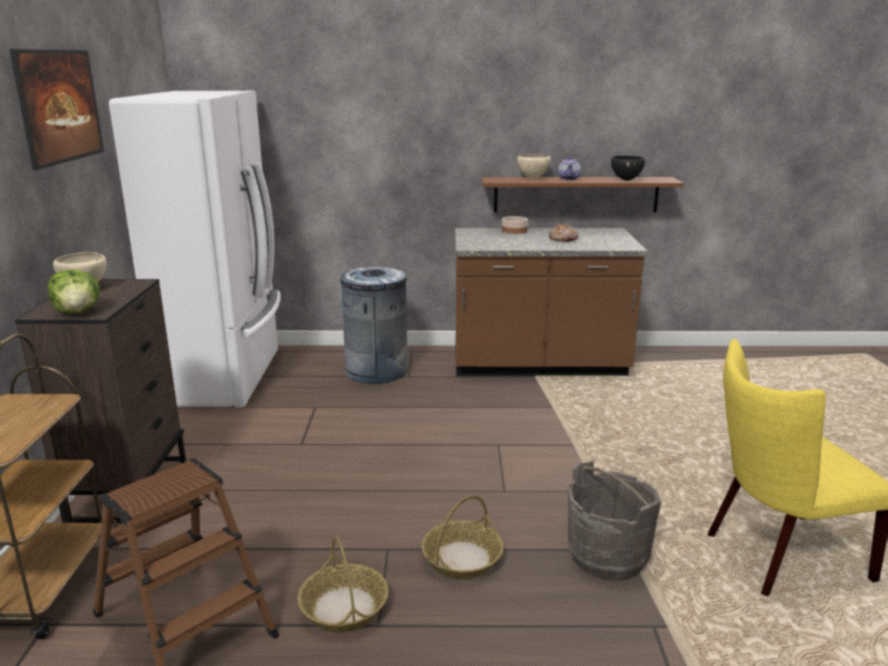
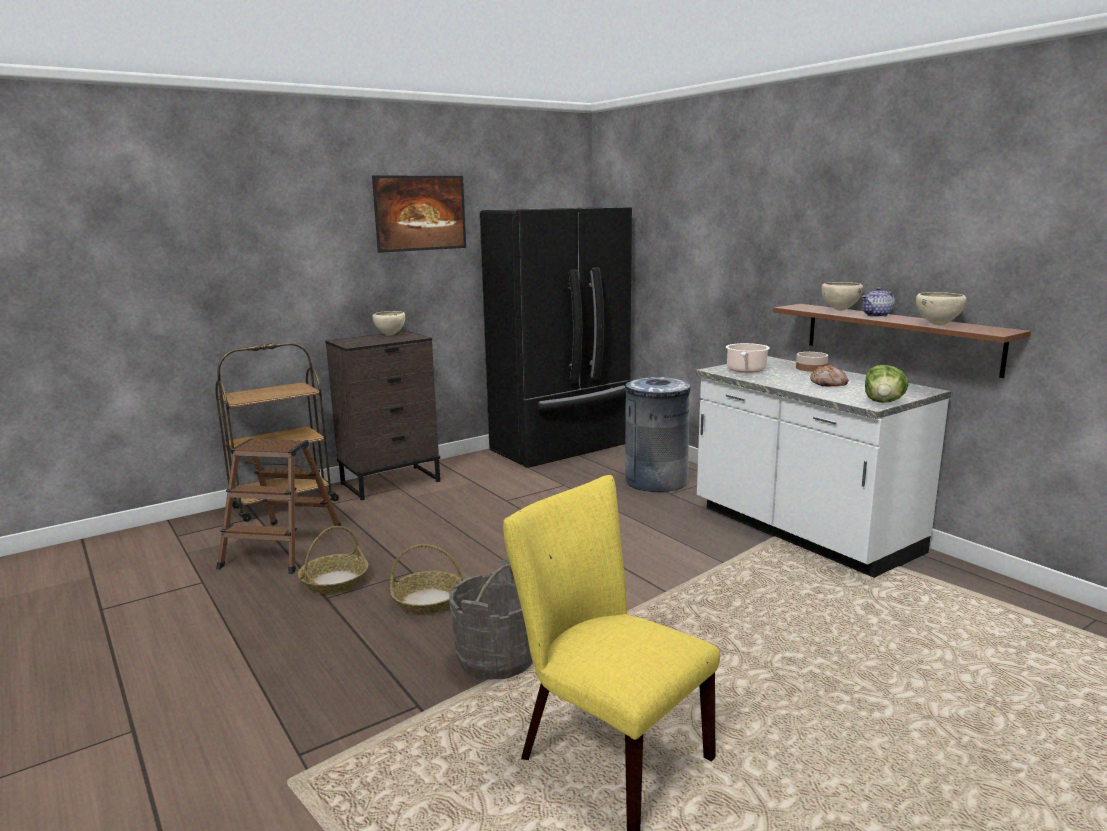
camera: 55 degrees right, 5 degrees down
lettuce [48,270,100,314] -> lettuce moved to [865,365,908,403]
white fridge [109,91,281,407] -> black fridge [480,207,632,468]
brown counter [455,228,648,376] -> white counter [695,356,951,578]
black bowl [611,156,645,181] -> beige bowl [916,292,966,325]
none -> cooking pot [726,343,770,373]

